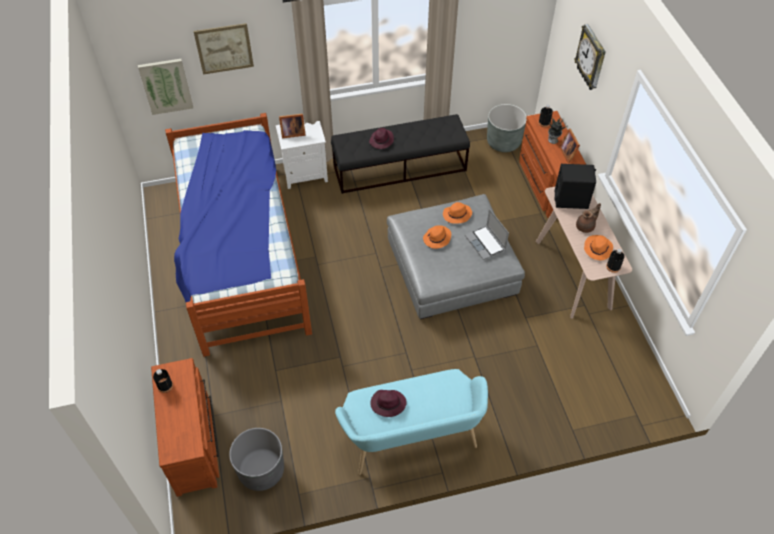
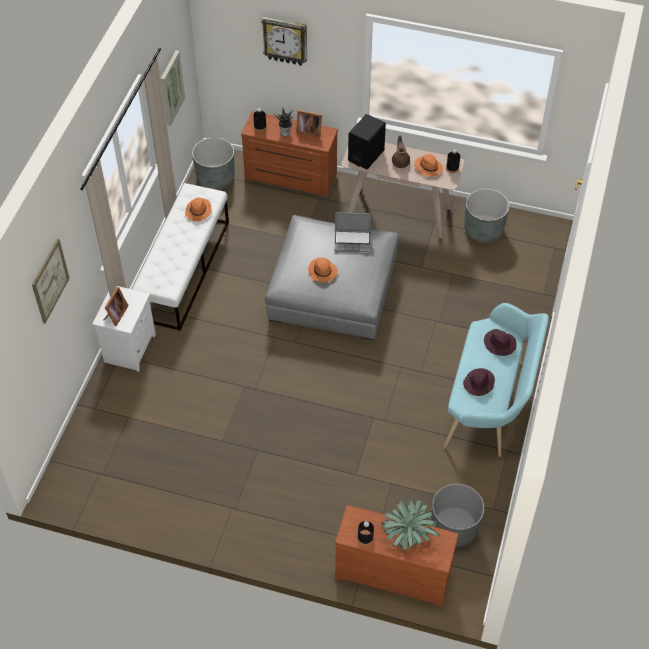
camera: 60 degrees left, 0 degrees up
picture [138,59,193,115] -> picture moved to [161,50,185,126]
bed [165,113,312,357] -> none
black bench [331,114,470,194] -> white bench [132,183,229,331]
purple hat [369,128,394,149] -> purple hat moved to [484,329,517,356]
orange hat [443,202,472,224] -> orange hat moved to [185,197,212,221]
none -> potted plant [381,499,440,551]
none -> grey planter [464,189,509,243]

